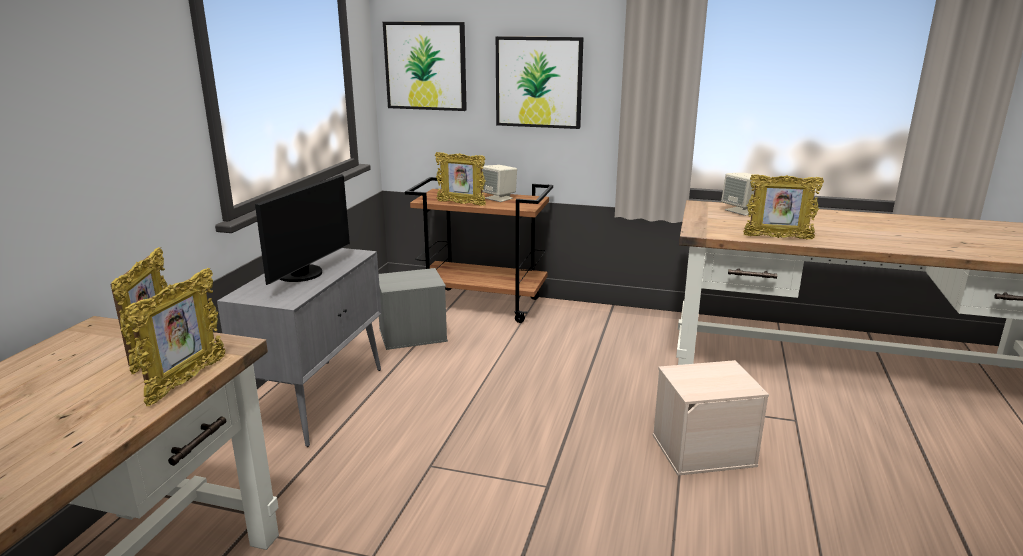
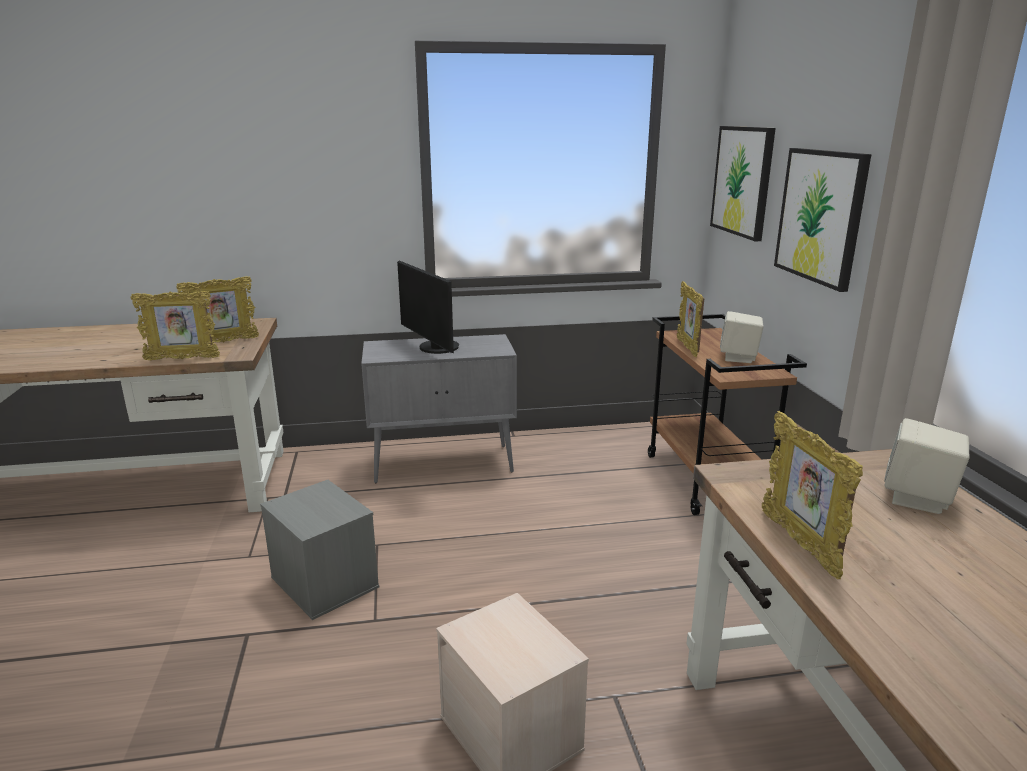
camera: 65 degrees right, 0 degrees up
monitor [255,174,350,285] -> monitor turned 60 degrees clockwise [397,260,459,354]
grey storage box [379,268,448,350] -> grey storage box moved to [260,480,379,620]

